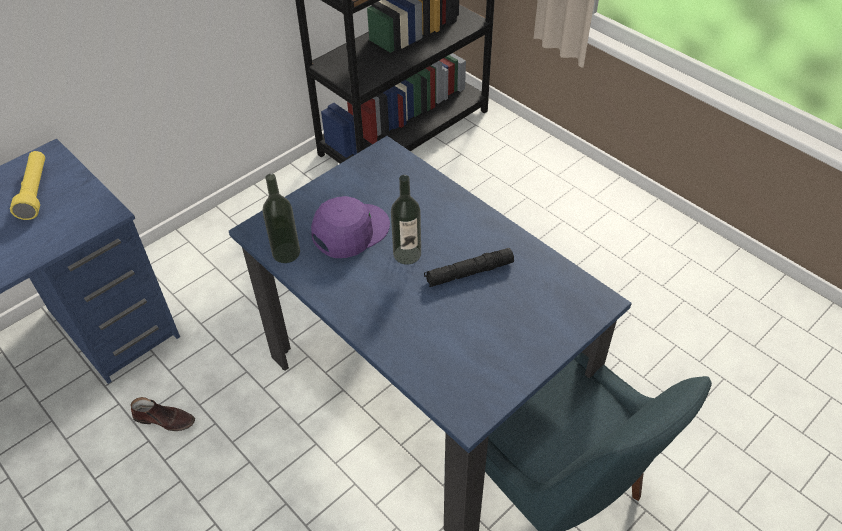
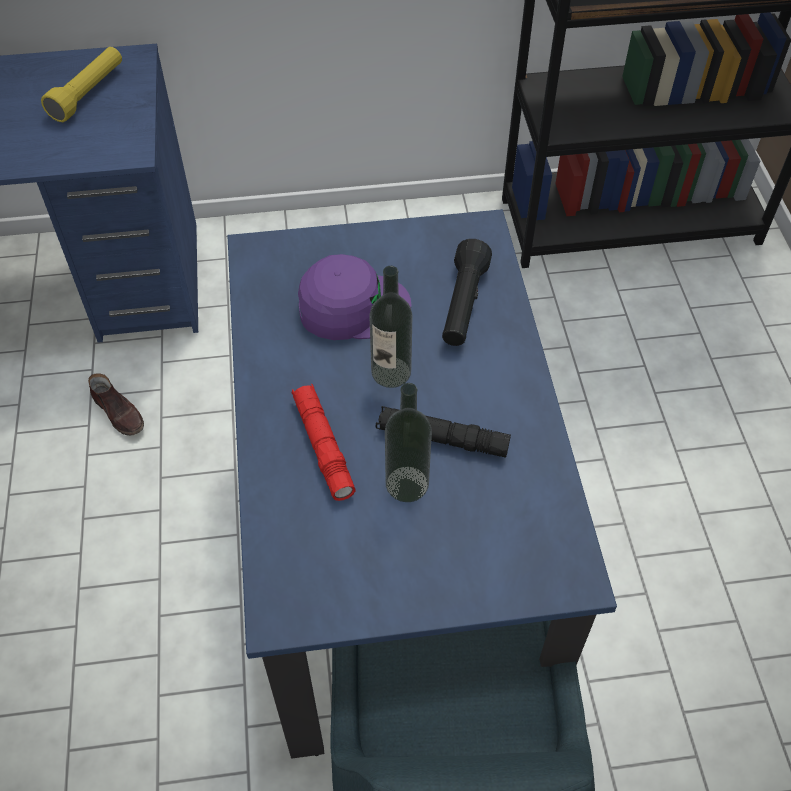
camera: 35 degrees right, 5 degrees up
bottle [263,174,300,263] -> bottle moved to [385,383,432,502]
none -> red flashlight [292,384,356,501]
none -> black flashlight [442,239,492,346]

